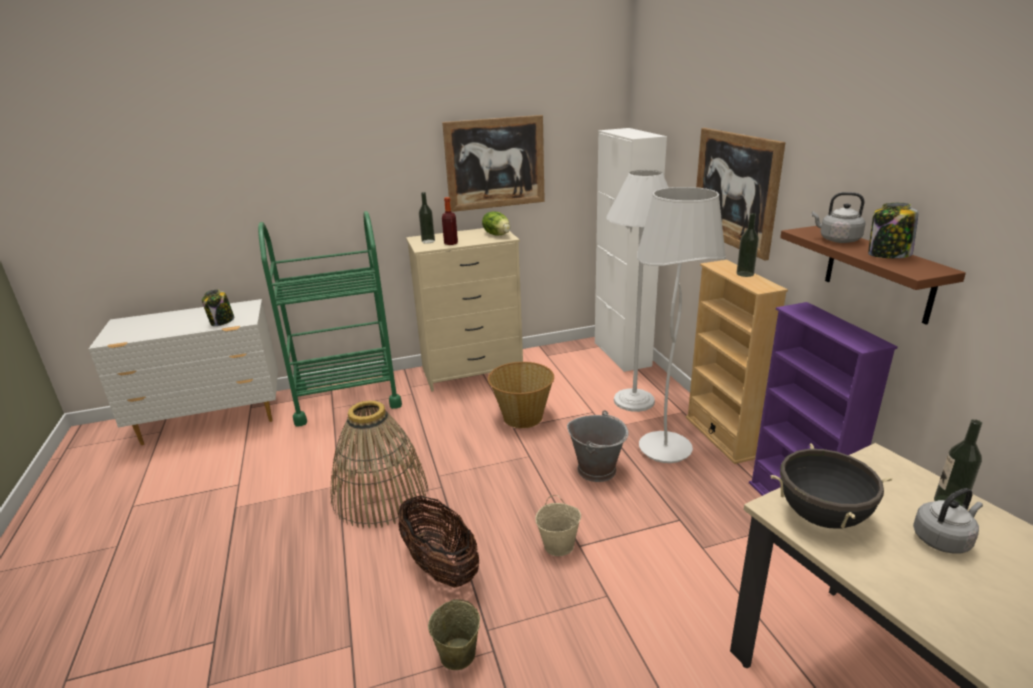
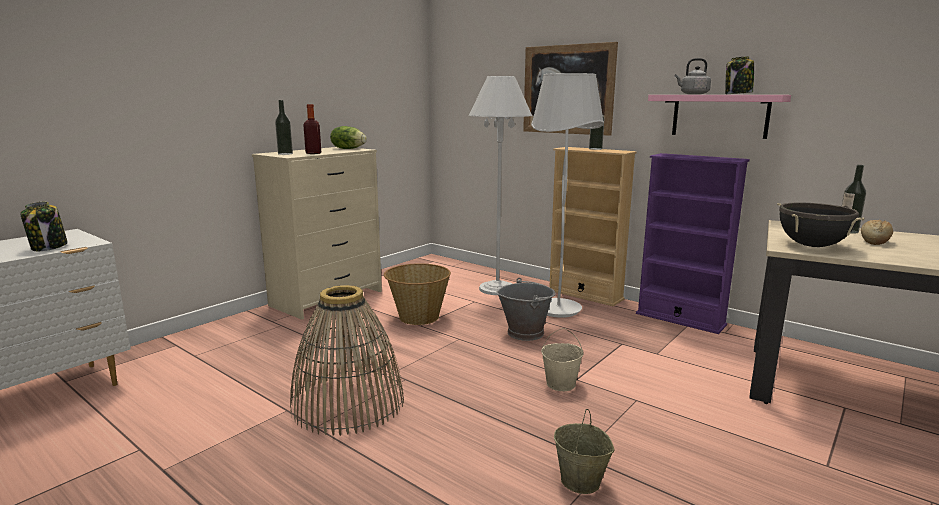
camera: 35 degrees left, 10 degrees down
green cart [258,211,402,426] -> none
basket [398,495,479,588] -> none
picture [442,115,545,212] -> none
white cabinet [595,128,667,372] -> none
brown shelf [780,226,966,324] -> pink shelf [648,95,791,139]
grey kettle [913,488,983,554] -> bread [861,220,893,245]

